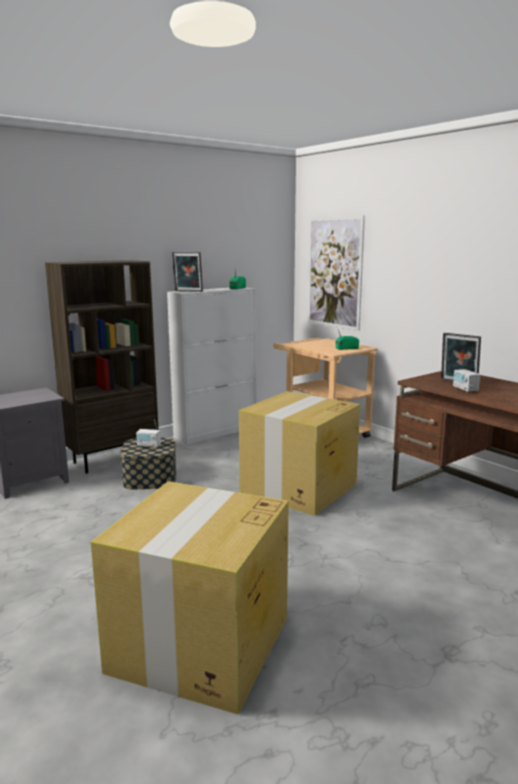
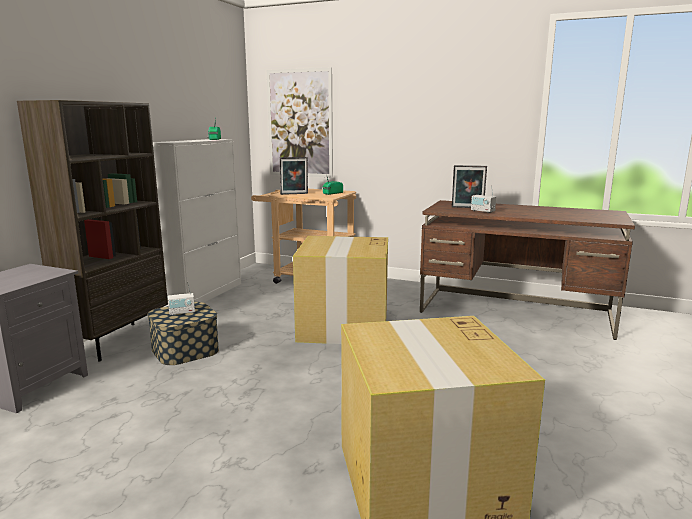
camera: 30 degrees left, 0 degrees up
picture frame [172,252,203,292] -> picture frame moved to [280,157,308,195]

